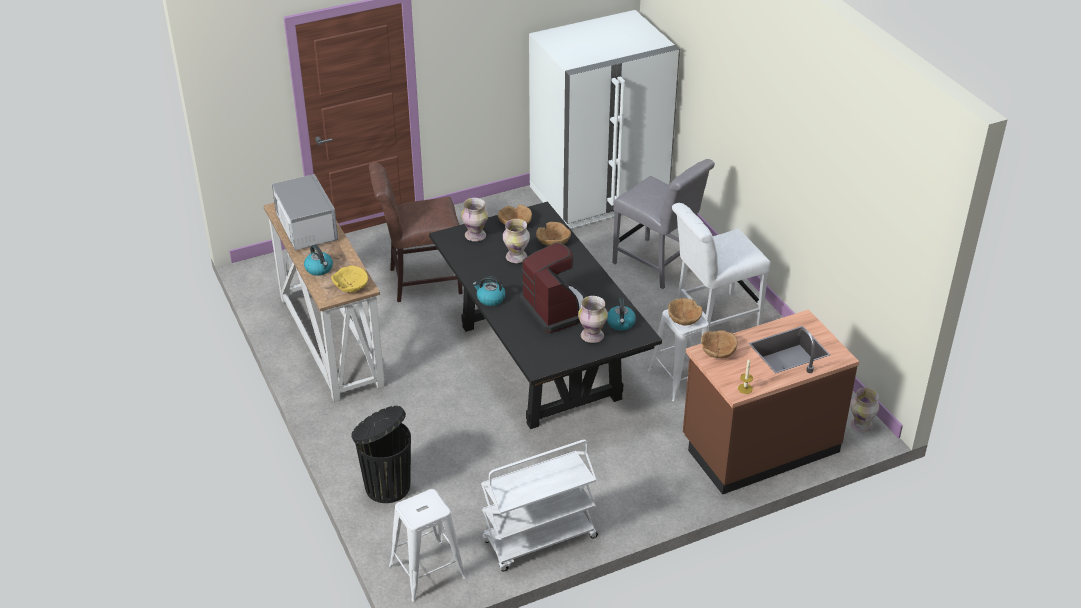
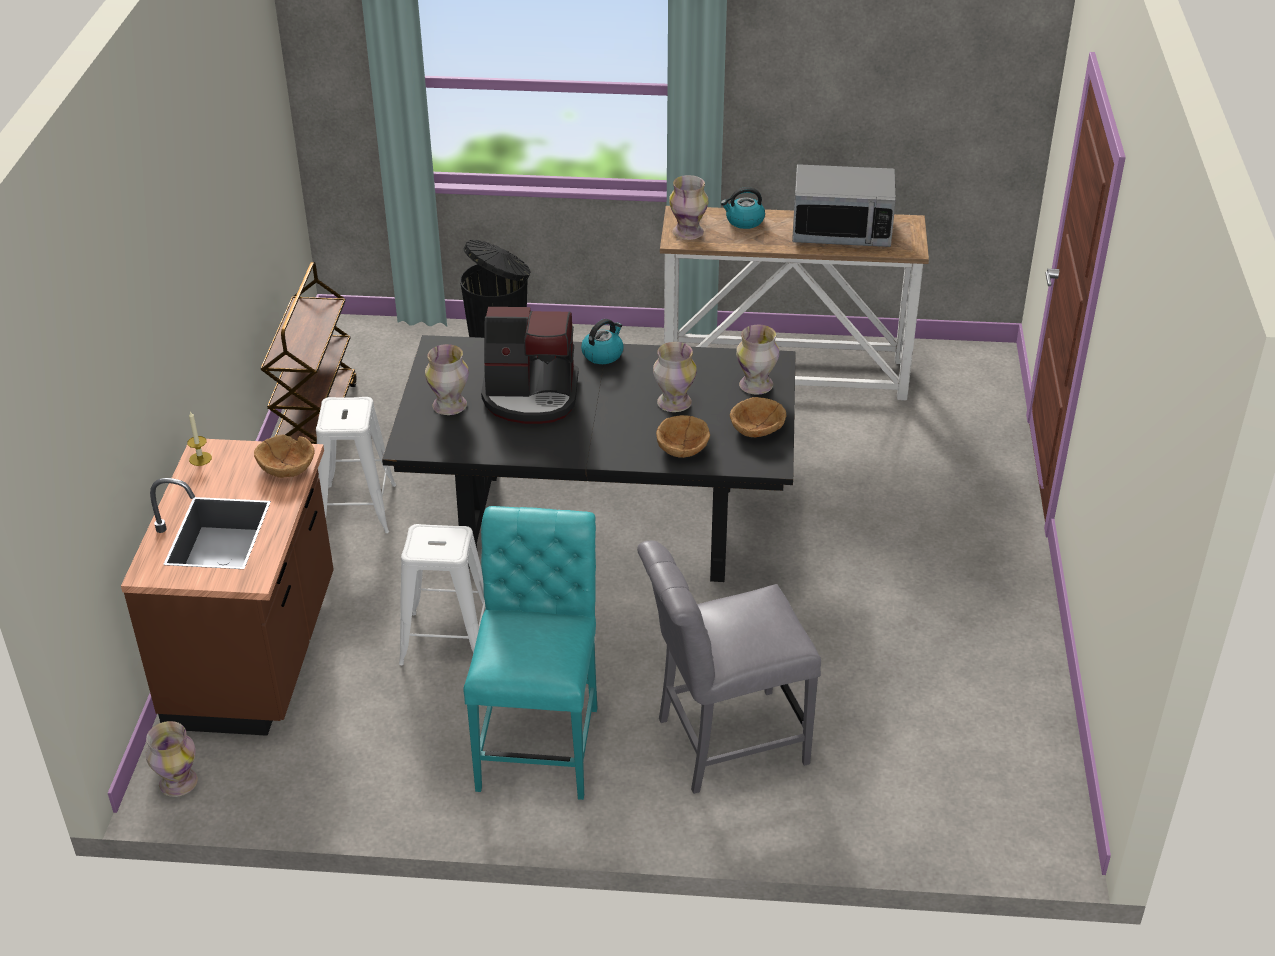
camera: 120 degrees right, 0 degrees up
yellow bowl [331,266,368,293] -> vase [669,175,708,240]
brown chair [369,162,463,302] -> none
white stool [389,489,466,602] -> white stool moved to [316,397,396,533]
white cart [481,440,598,572] -> brown cart [261,262,356,444]
white fridge [529,10,680,229] -> none
kettle [607,299,636,331] -> none
brown bowl [668,298,702,325] -> none
white chair [672,203,771,343] -> turquoise chair [463,506,597,800]

